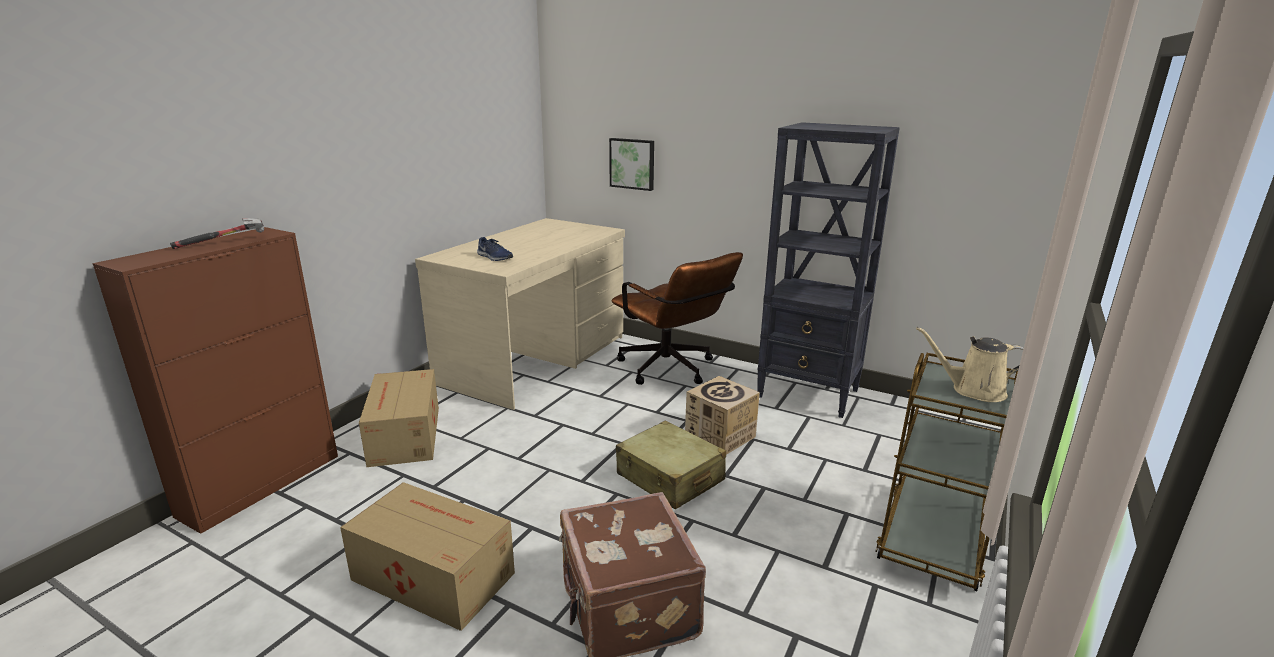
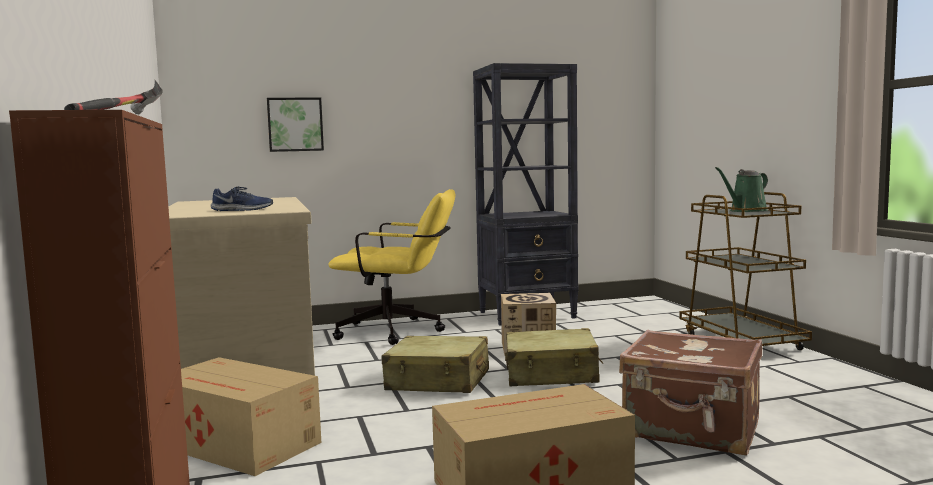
camera: 45 degrees left, 15 degrees down
brown office chair [612,252,743,385] -> yellow office chair [328,189,455,345]
beige watering can [916,327,1024,402] -> green watering can [715,167,768,212]
none -> beige suitcase [382,336,489,393]

